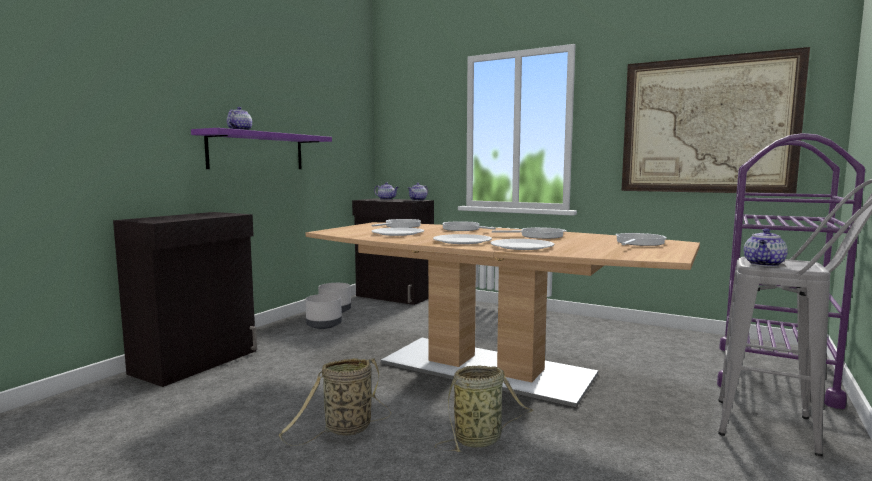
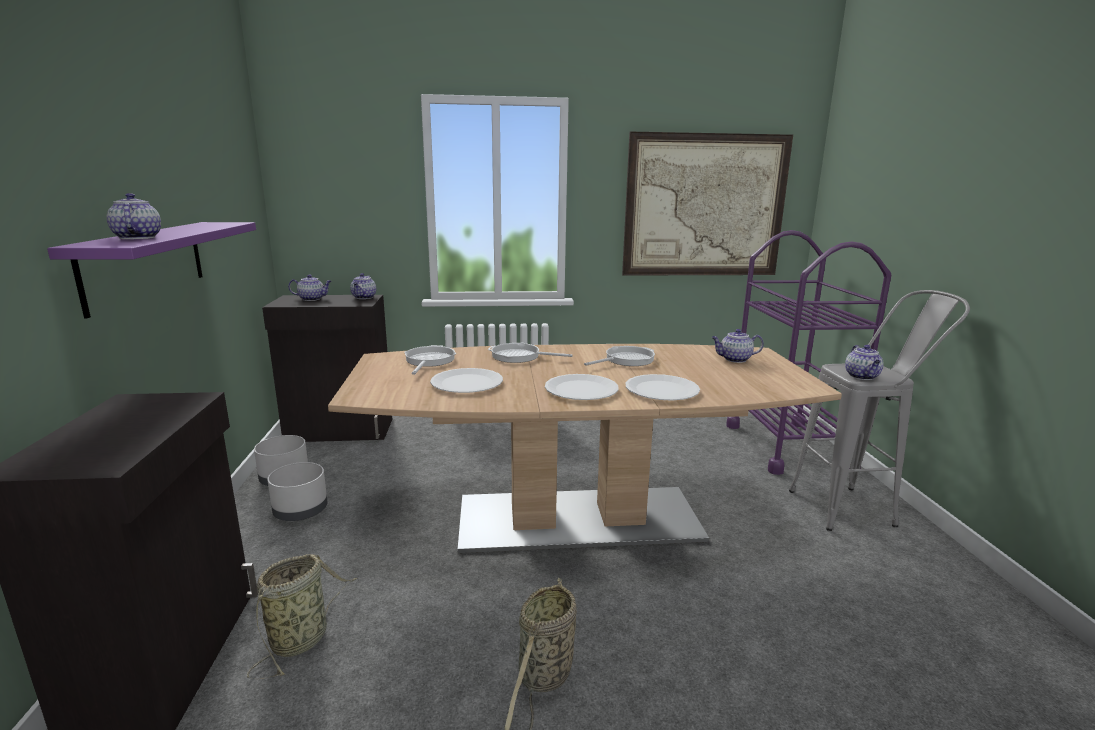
camera: 35 degrees left, 10 degrees up
basket [435,365,534,452] -> basket moved to [247,554,357,679]
frying pan [616,233,667,246] -> teapot [711,329,764,363]

